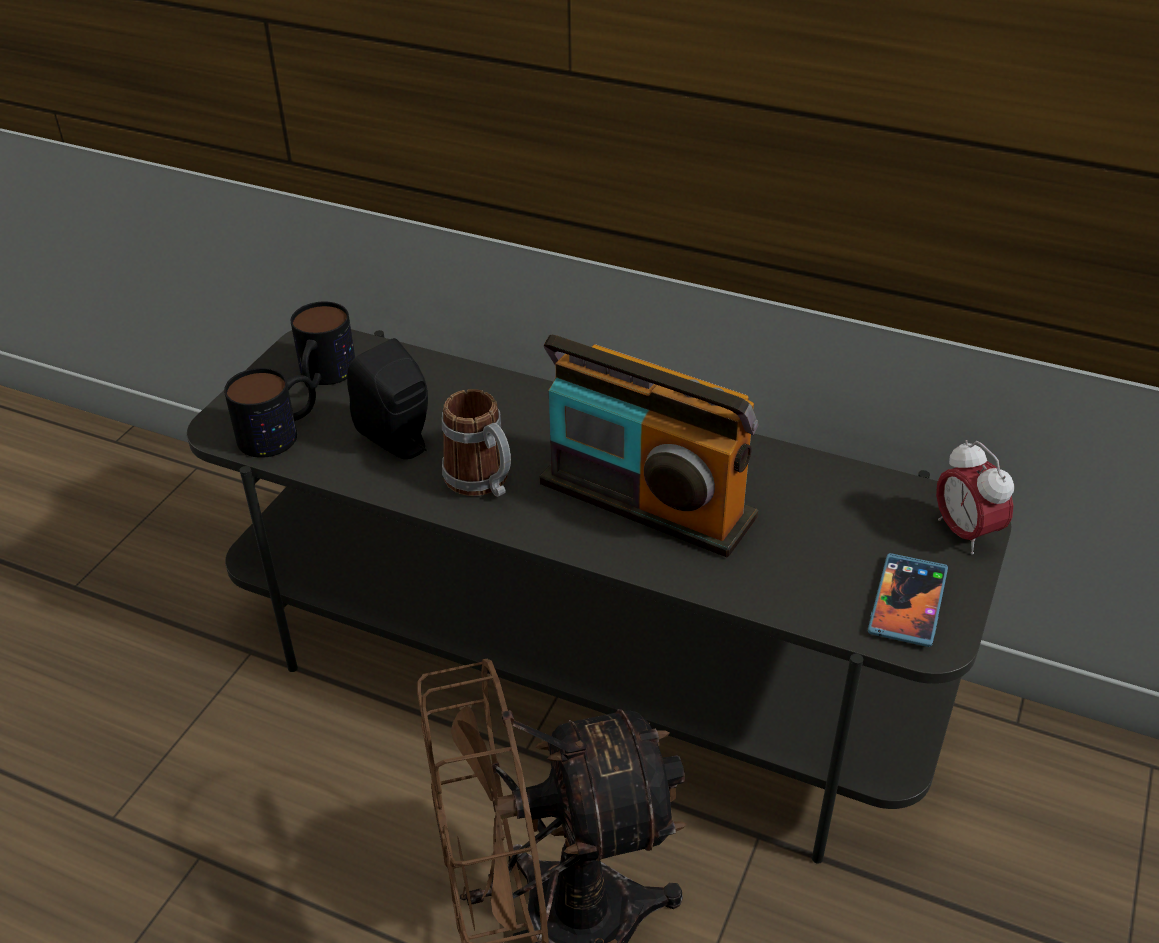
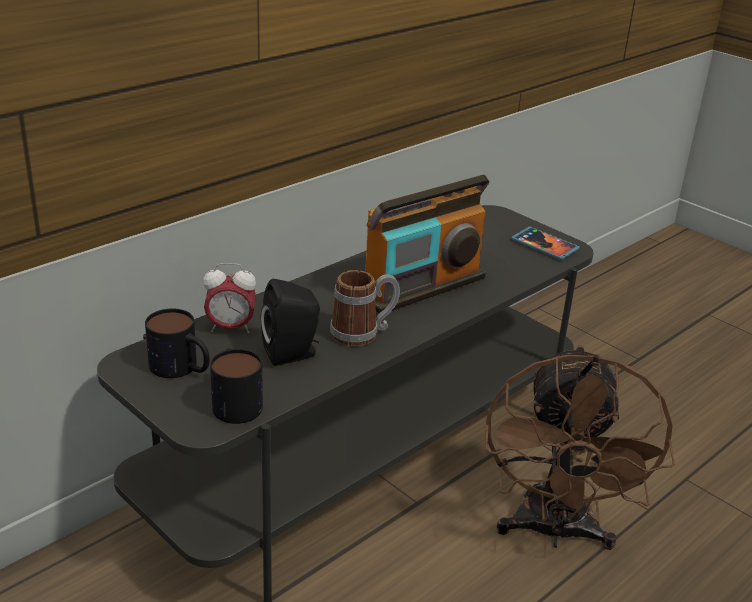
camera: 70 degrees left, 10 degrees down
alarm clock [936,440,1014,555] -> alarm clock moved to [203,263,256,333]

